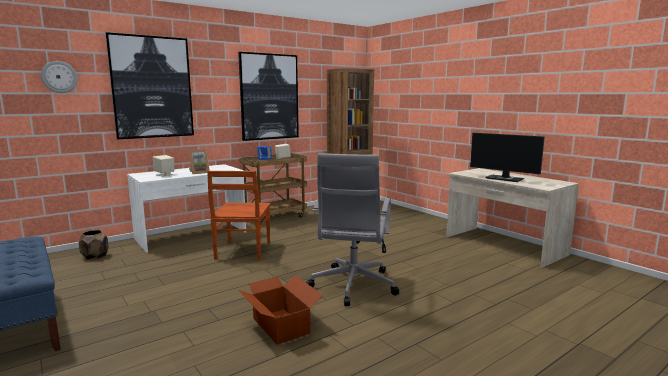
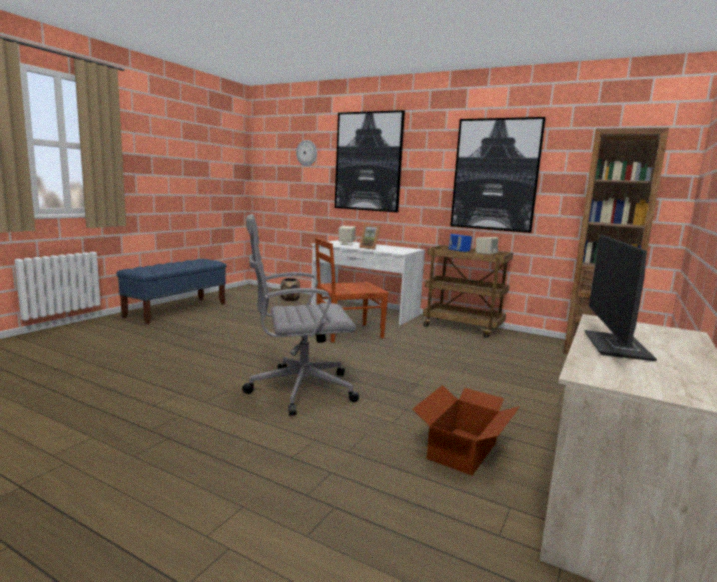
camera: 65 degrees right, 0 degrees up
cardboard box [238,275,323,345] -> cardboard box moved to [412,385,520,476]

